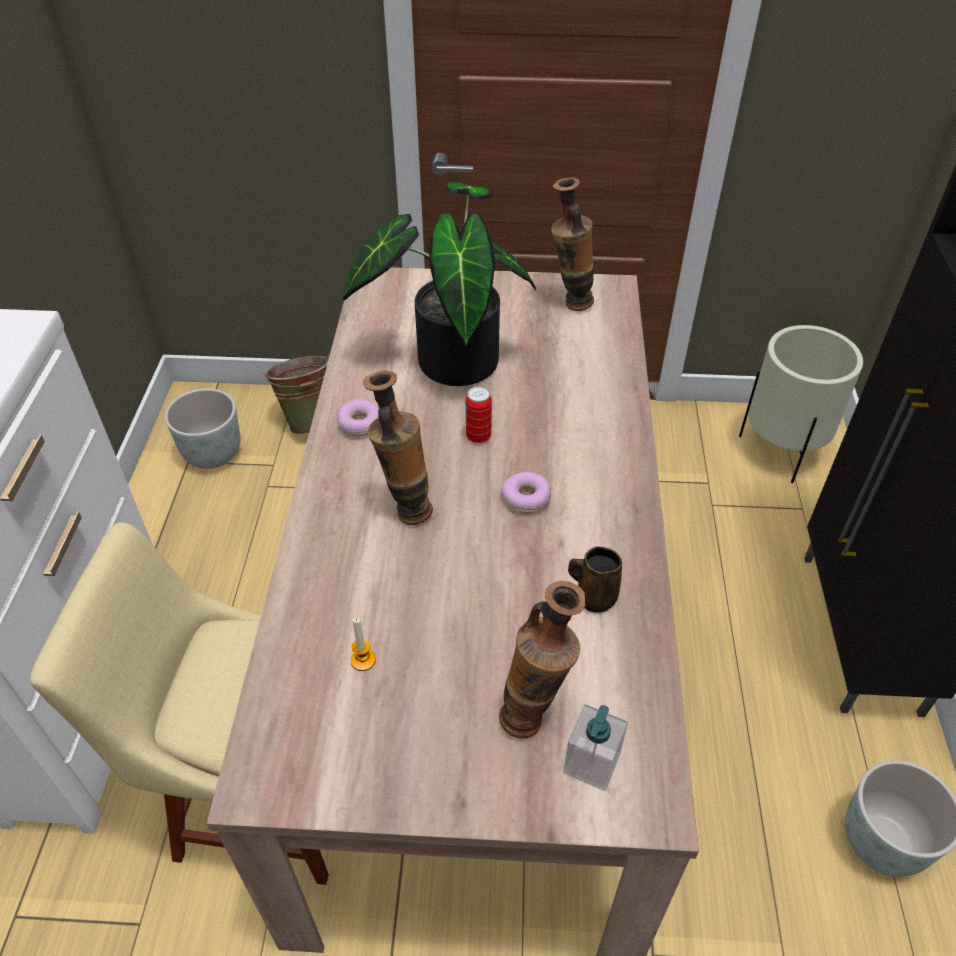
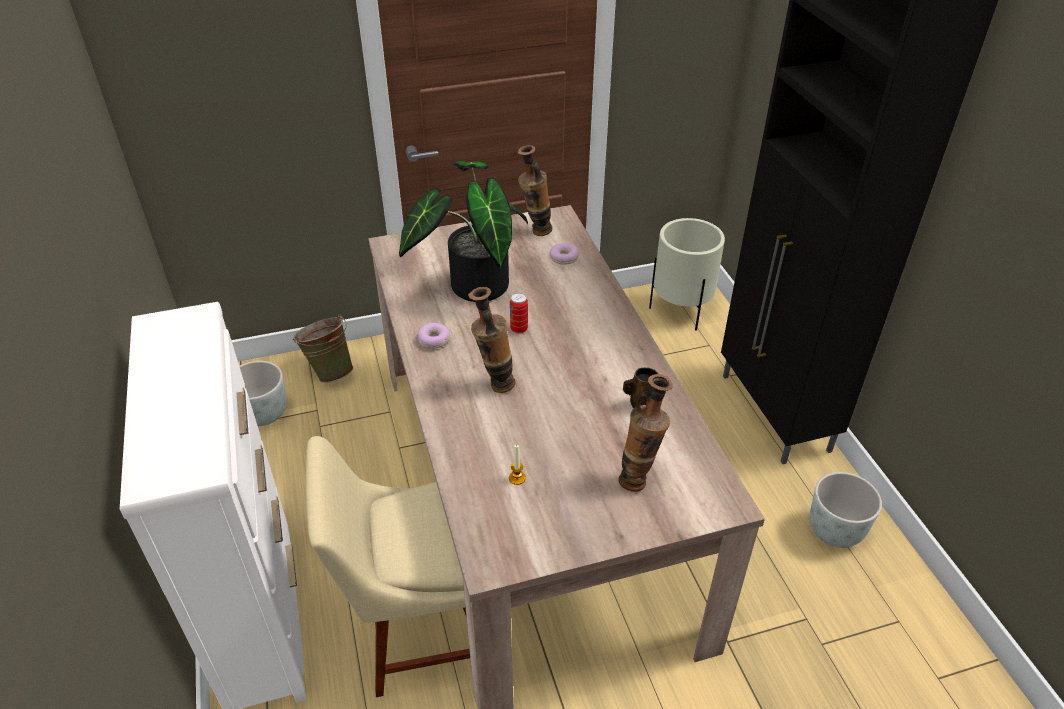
camera: 20 degrees left, 5 degrees down
donut [501,472,551,513] -> donut moved to [549,243,579,265]
soap dispenser [563,704,628,791] -> none

